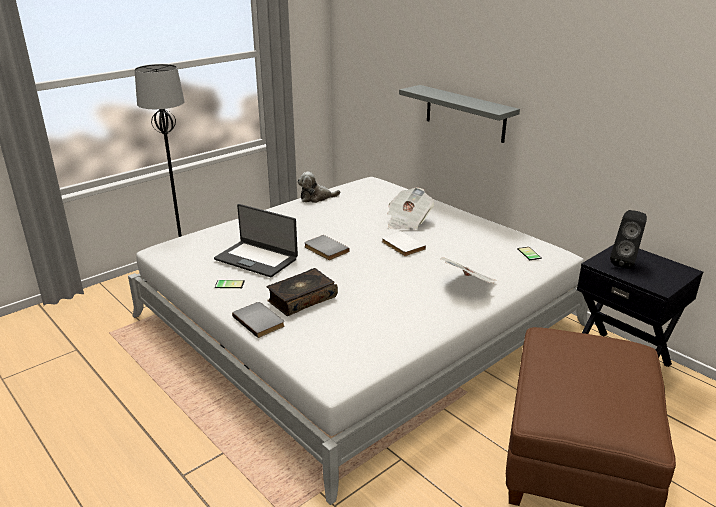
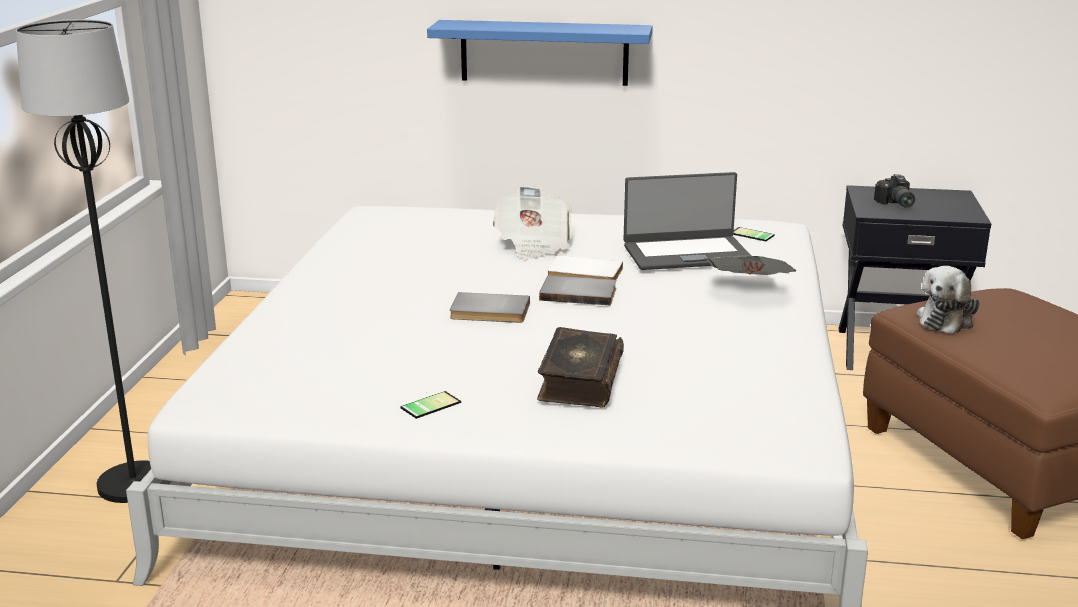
camera: 40 degrees left, 5 degrees down
laptop [214,204,298,277] -> laptop moved to [623,172,751,270]
grey book [232,302,284,338] -> grey book moved to [539,275,616,305]
plush toy [297,172,340,203] -> plush toy moved to [917,266,980,334]
grey shelf [399,85,520,143] -> blue shelf [427,20,652,86]
black speaker [610,210,647,269] -> camera [874,174,915,208]

